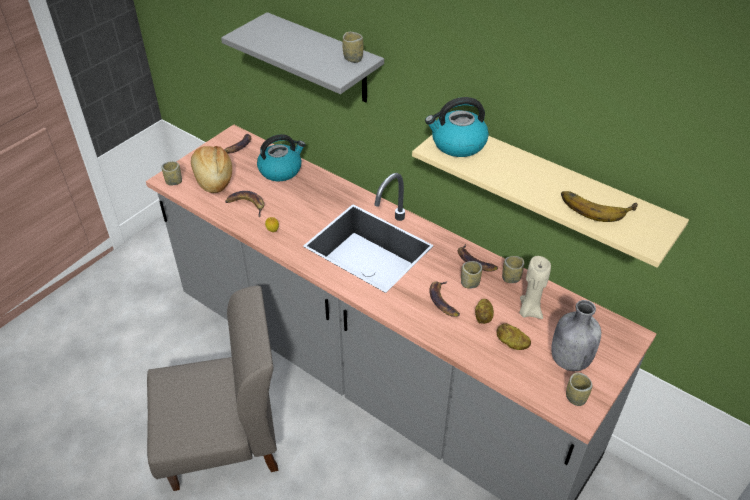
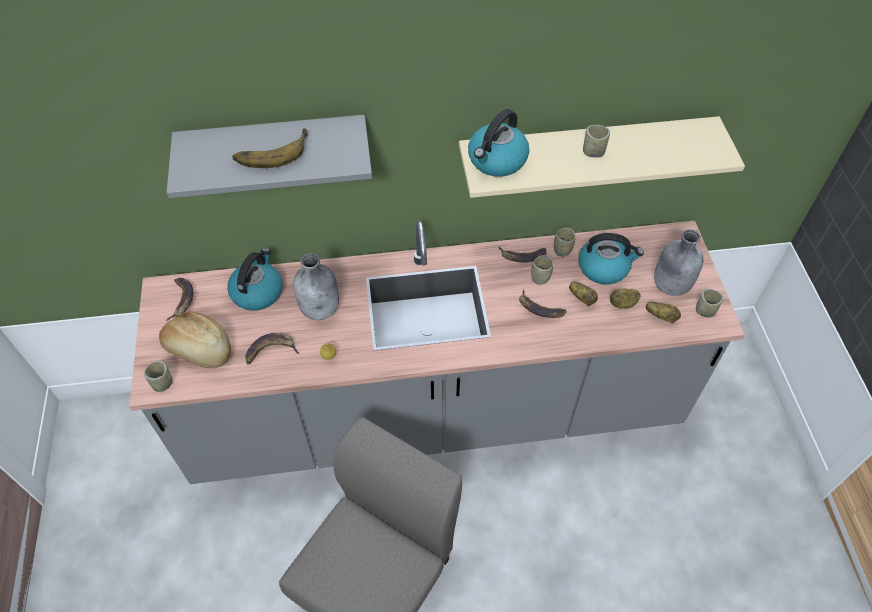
camera: 45 degrees left, 10 degrees up
cup [342,32,364,63] -> cup moved to [583,125,610,158]
beige candle [519,256,551,319] -> kettle [578,233,644,284]
banana [561,191,638,222] -> banana moved to [233,128,308,168]
none -> grey bottle [293,253,339,320]
none -> potato [646,302,681,324]

